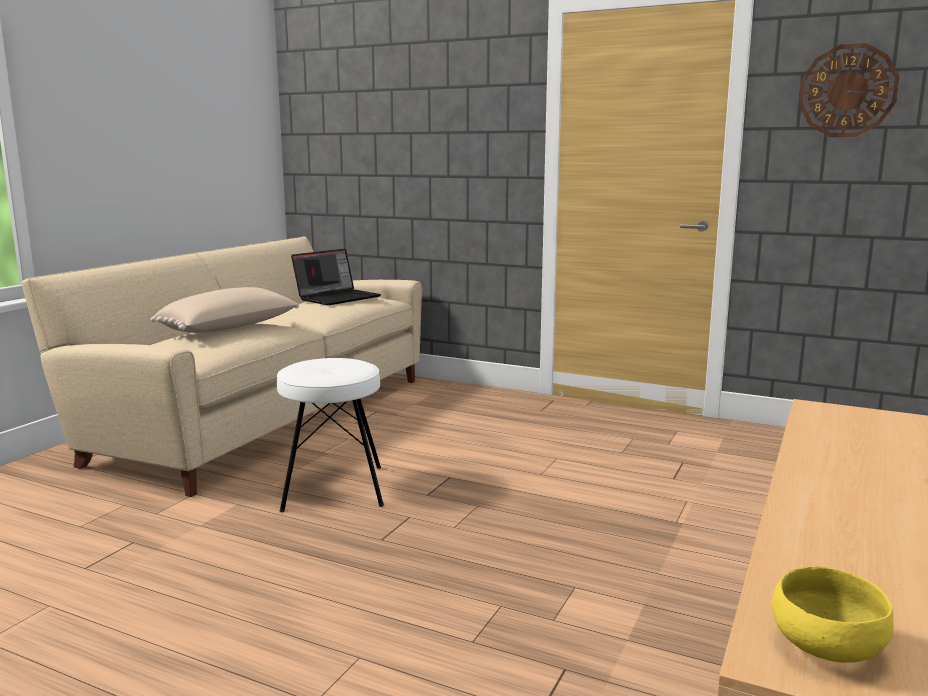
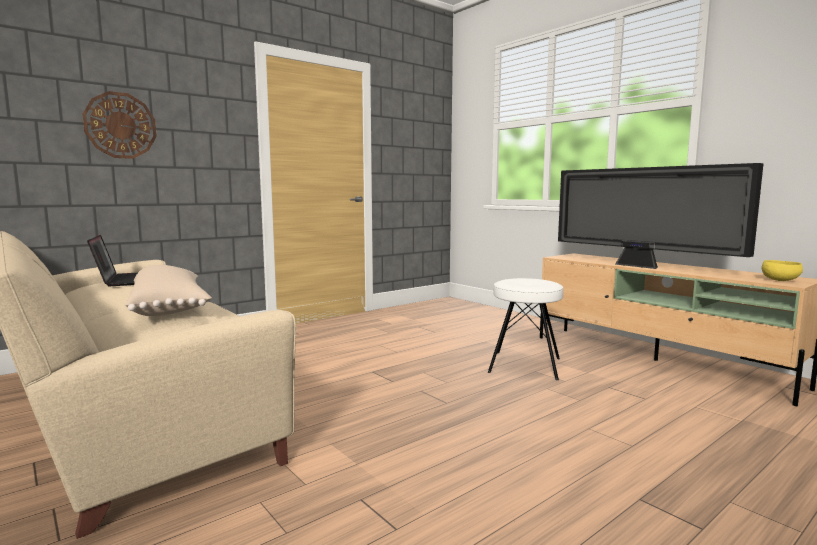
camera: 65 degrees left, 5 degrees down
white stool [277,358,384,512] -> white stool moved to [488,278,563,380]
wall clock [799,43,900,137] -> wall clock moved to [83,91,157,159]
none -> television [558,163,764,269]

